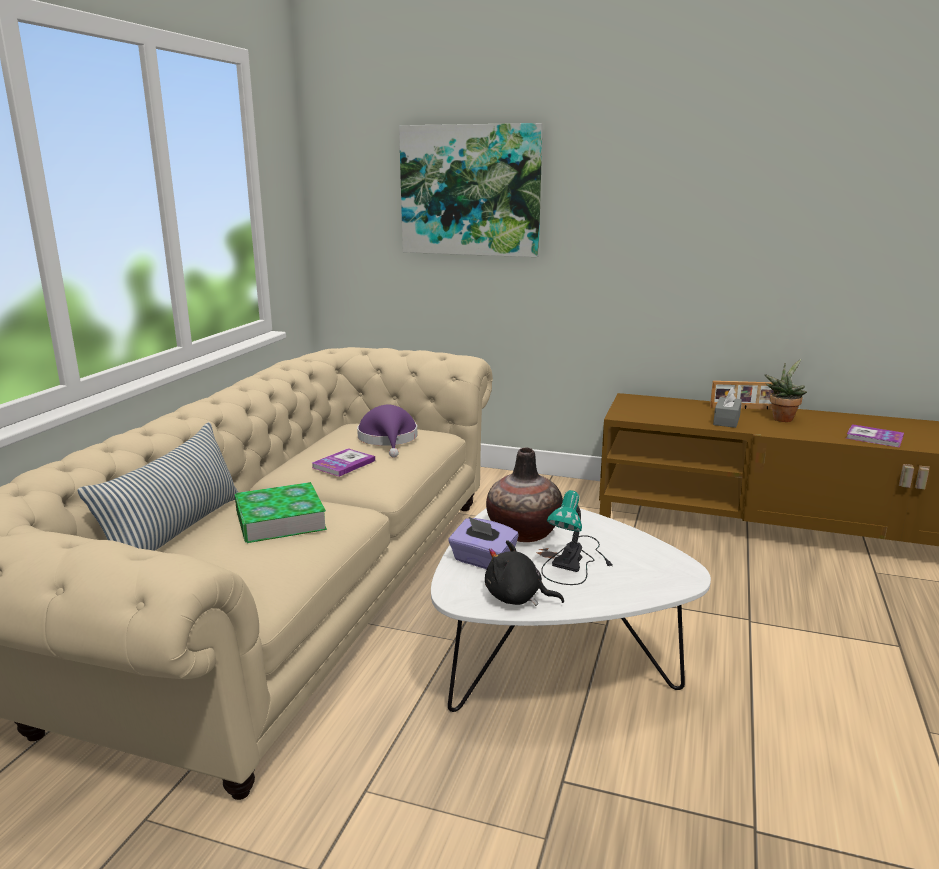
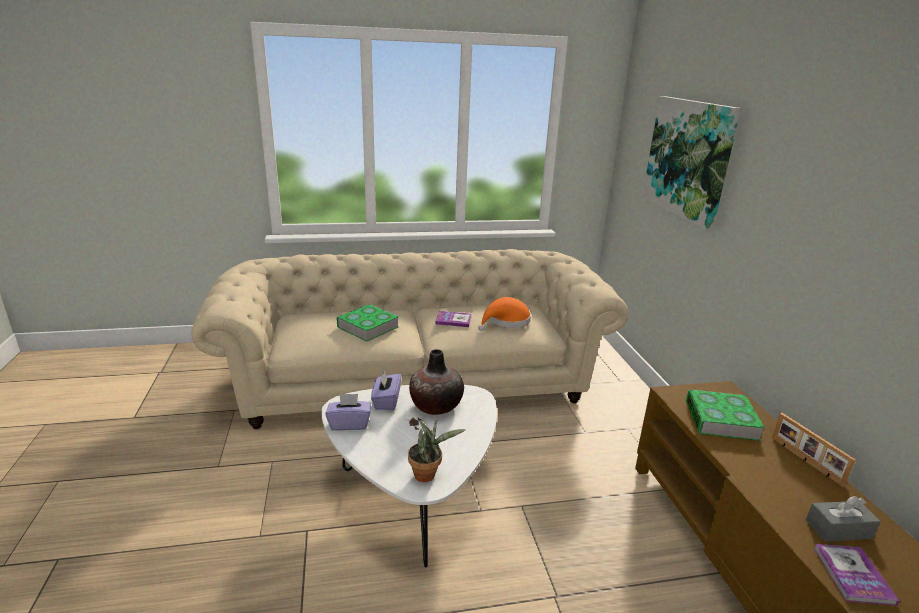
camera: 60 degrees right, 5 degrees up
pillow [77,422,239,551] -> none
purple hat [357,405,417,457] -> orange hat [478,297,531,331]
black plush toy [485,540,564,606] -> purple tissue box [325,394,371,431]
table lamp [541,490,613,585] -> none
grey tissue box [713,387,742,428] -> grey tissue box moved to [806,496,881,541]
potted plant [765,359,807,422] -> potted plant moved to [408,419,466,482]
none -> book [686,389,765,441]

